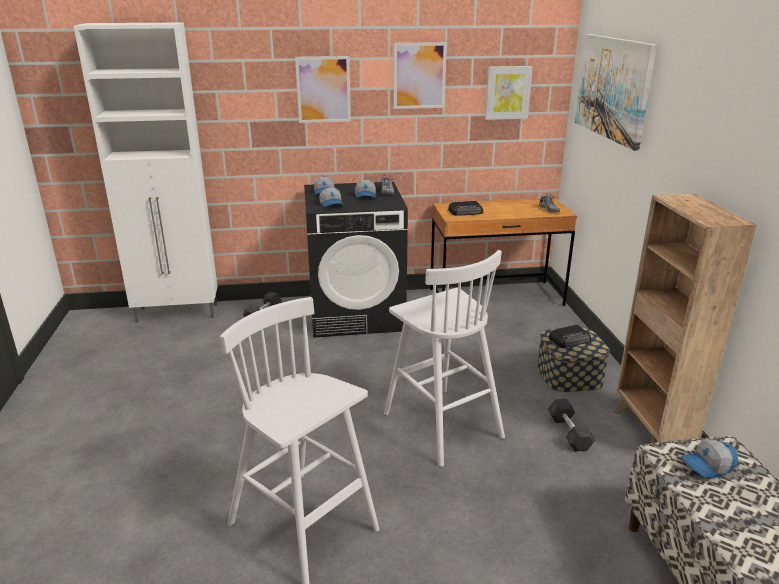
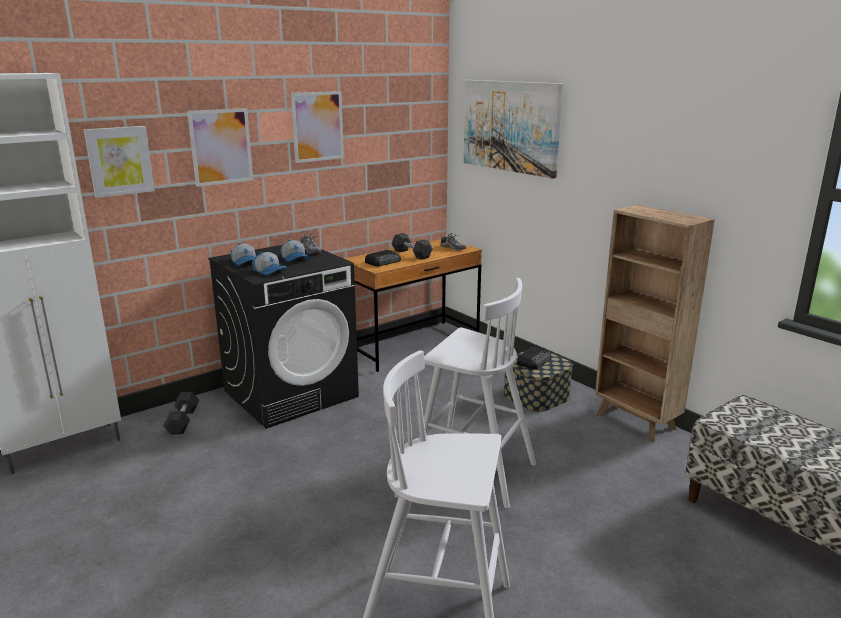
camera: 30 degrees left, 5 degrees down
picture [485,66,533,120] -> picture moved to [84,126,155,198]
grey dumbbell [547,398,595,452] -> grey dumbbell moved to [392,233,433,260]
cap [681,439,738,478] -> none

